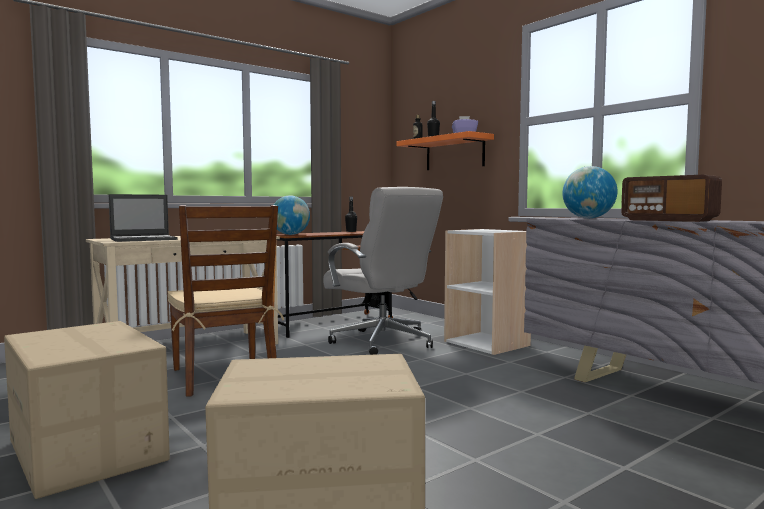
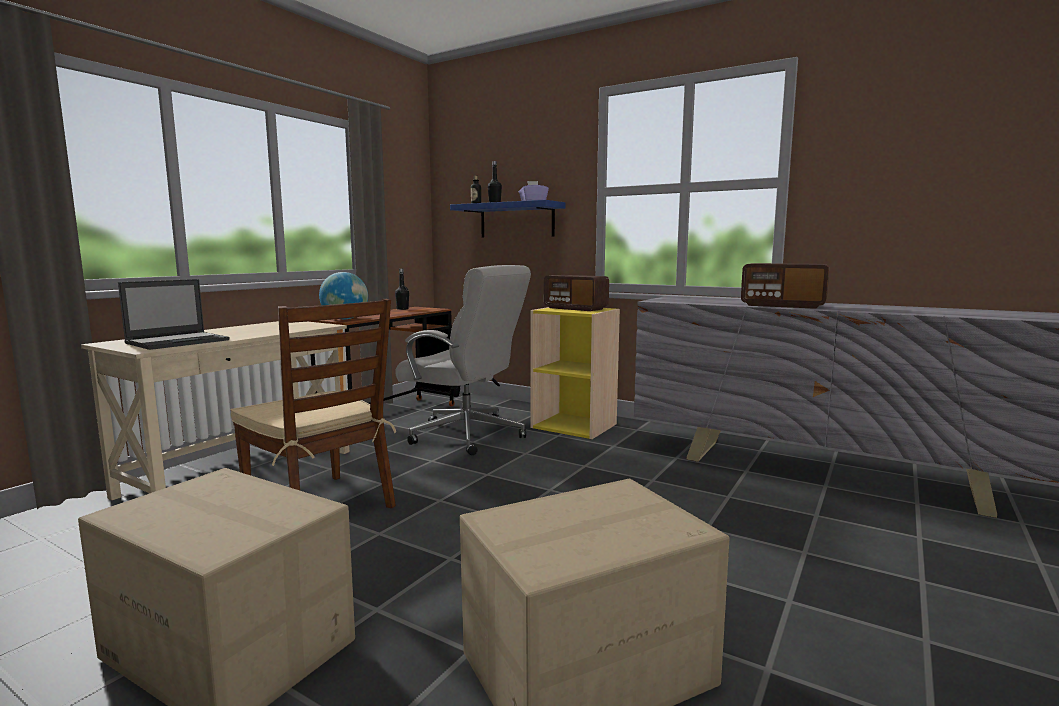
camera: 20 degrees left, 5 degrees up
orange shelf [397,131,494,170] -> blue shelf [450,200,566,237]
white bookcase [444,229,531,355] -> yellow bookcase [530,307,620,439]
globe [562,166,617,218] -> none
none -> radio [544,275,609,311]

